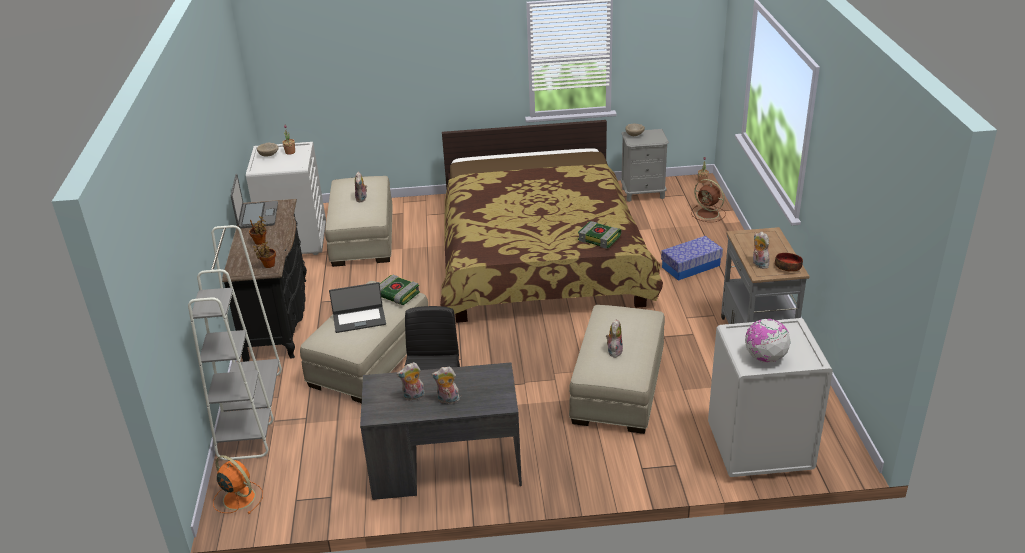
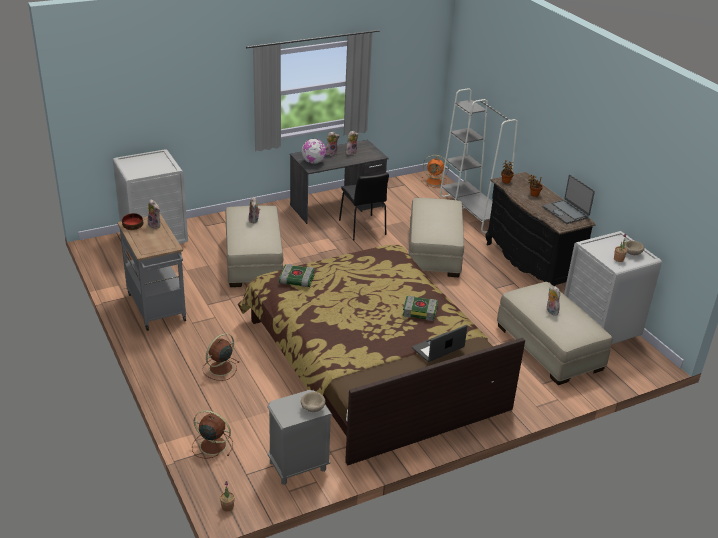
camera: 155 degrees right, 0 degrees up
laptop [329,282,386,333] -> laptop moved to [412,325,467,362]
book [380,275,420,305] -> book moved to [403,296,438,321]
storage box [661,236,723,281] -> brown fan [202,333,239,381]
globe [745,319,791,363] -> globe moved to [302,139,326,164]

